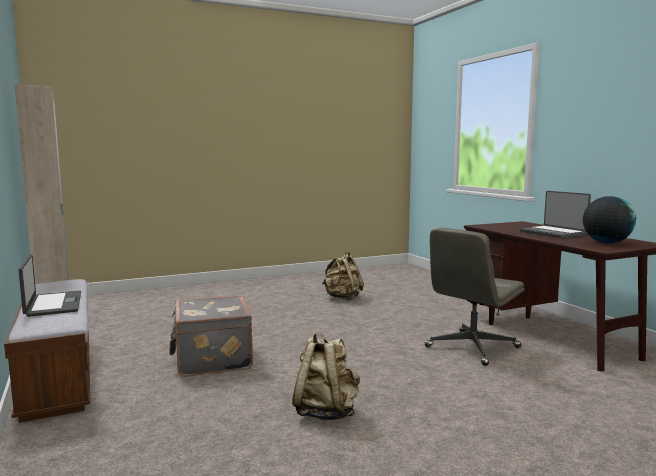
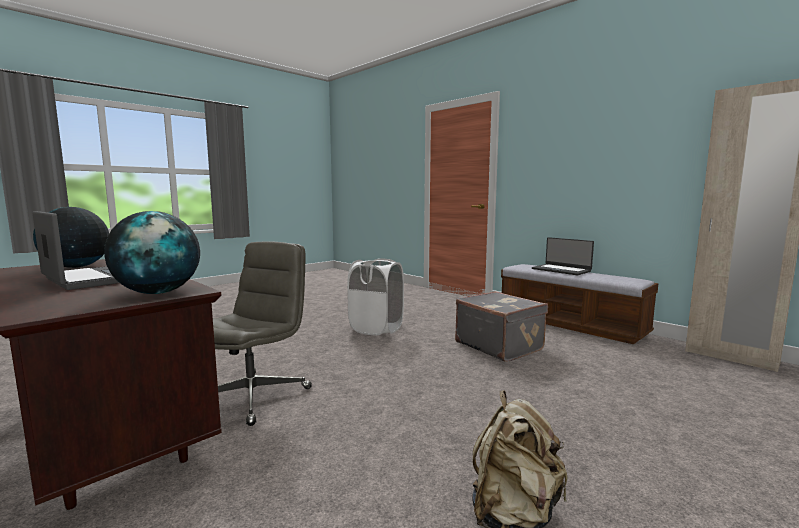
camera: 160 degrees right, 0 degrees up
beige backpack [292,332,360,420] -> white laundry basket [347,258,404,335]
none -> globe [104,211,200,294]

